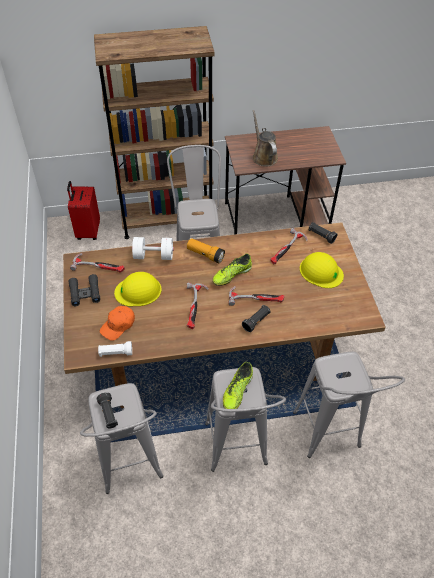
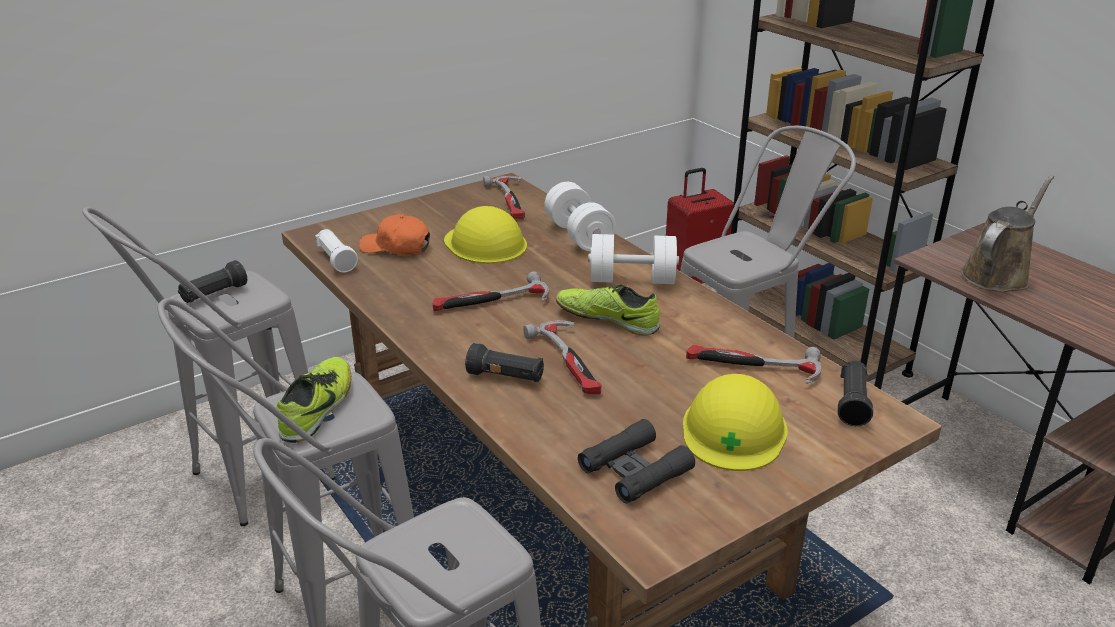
camera: 65 degrees right, 20 degrees down
black binoculars [69,274,100,306] -> black binoculars moved to [578,419,695,503]
flashlight [187,238,225,263] -> white dumbbell [588,234,679,284]
shoe [223,362,253,409] -> shoe turned 105 degrees clockwise [277,357,351,443]

